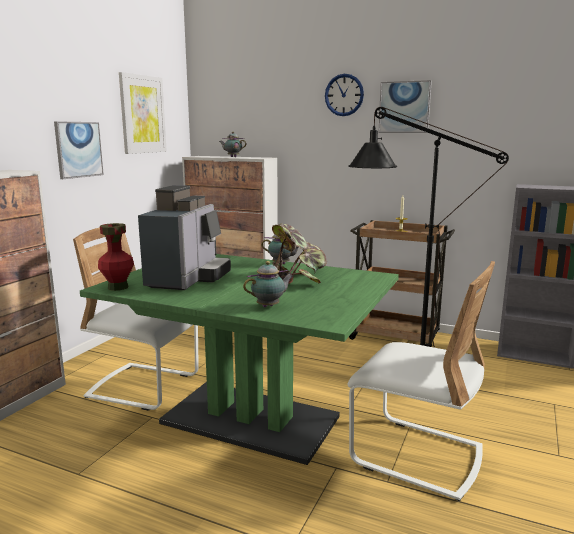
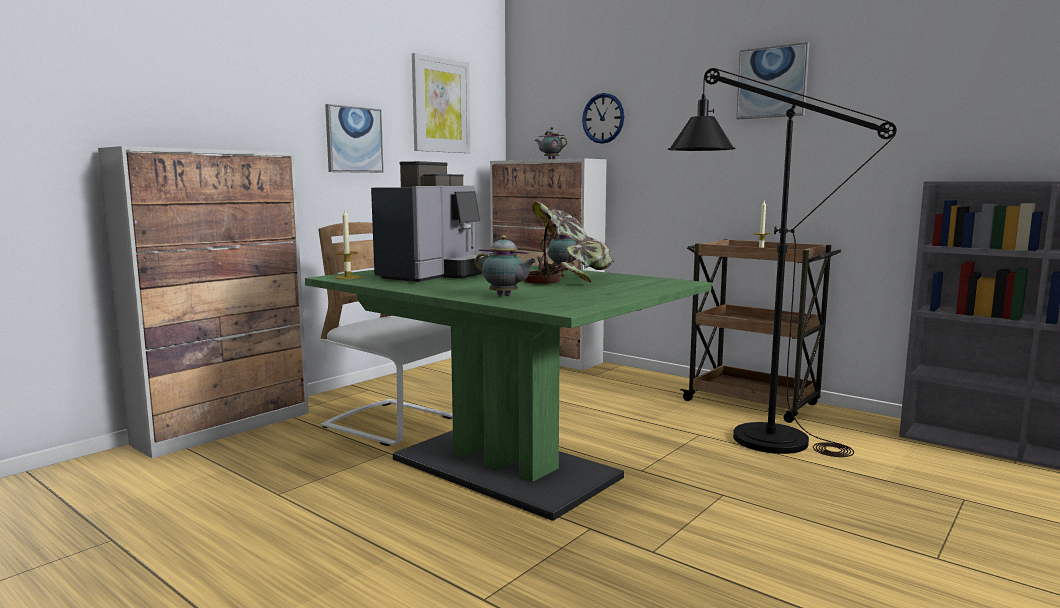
camera: 15 degrees right, 5 degrees down
red vase [98,223,134,291] -> candle [335,210,361,279]
teapot [243,261,293,307] -> teapot turned 45 degrees clockwise [475,235,537,296]
wall clock [325,74,364,116] -> wall clock moved to [582,93,624,144]
white chair [347,261,495,501] -> none

